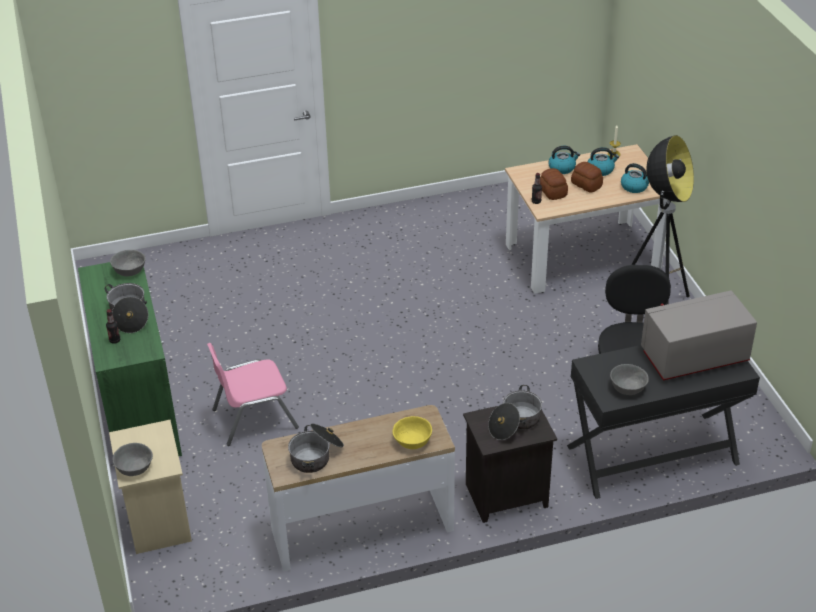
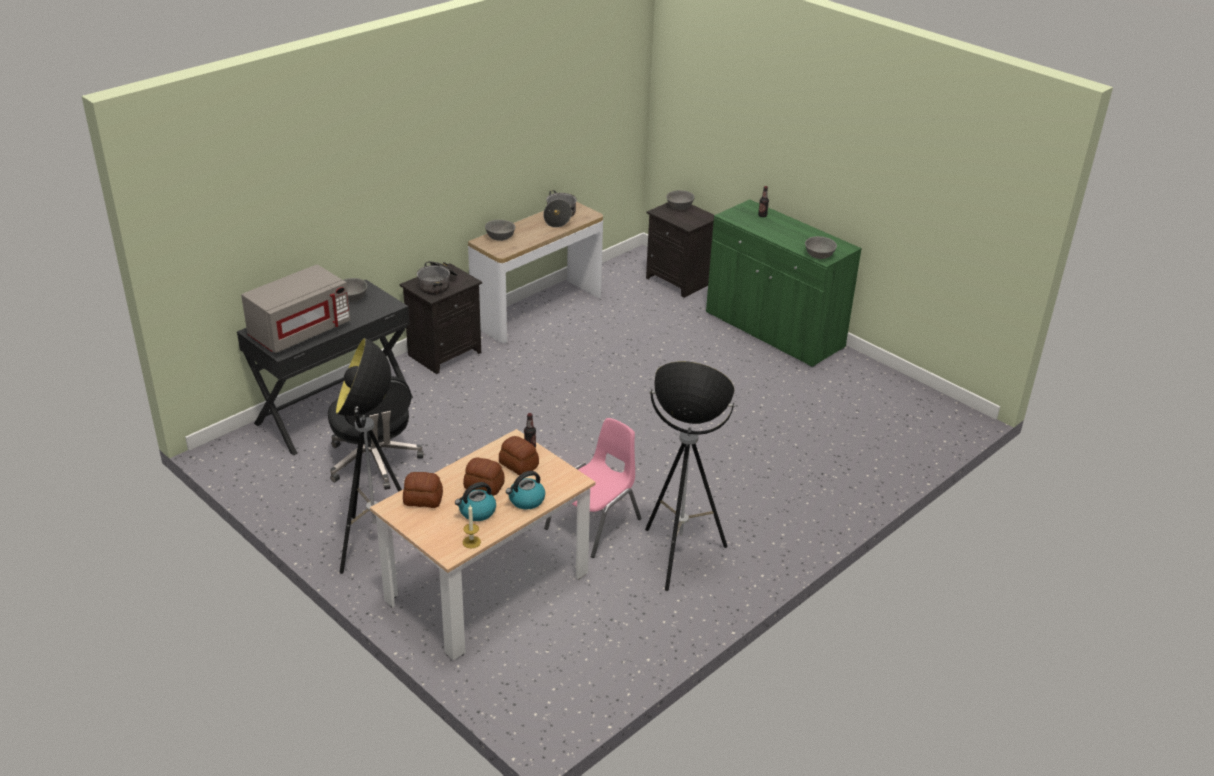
camera: 150 degrees right, 5 degrees down
cooking pot [105,283,148,333] -> none
beige nightstand [109,420,192,554] -> black nightstand [646,202,714,298]
pink chair [207,343,299,446] -> pink chair moved to [544,418,641,558]
yellow bowl [393,416,432,449] -> grey bowl [485,220,516,241]
kettle [621,163,649,193] -> bread [403,472,443,508]
none -> floor lamp [645,361,735,591]

